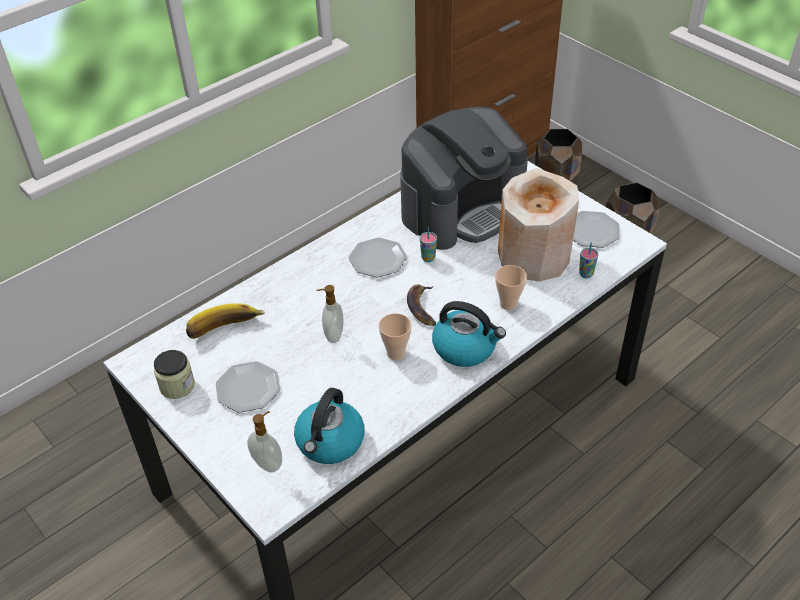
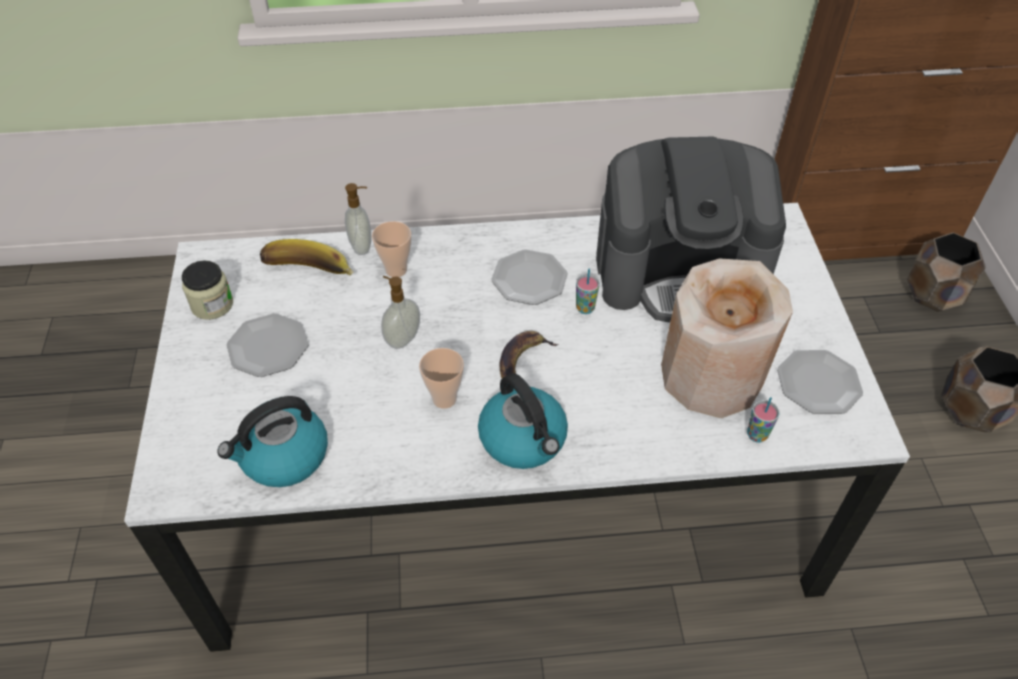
camera: 35 degrees right, 5 degrees up
soap dispenser [247,411,282,473] -> soap dispenser moved to [345,183,372,255]
cup [495,265,527,310] -> cup moved to [372,221,411,277]

